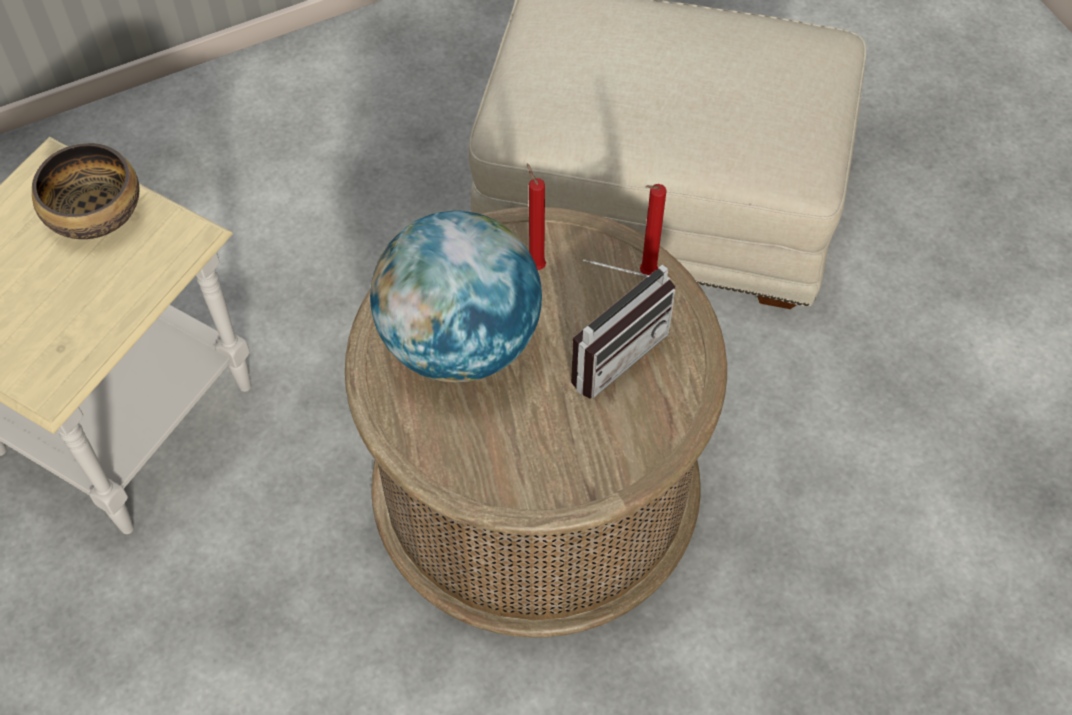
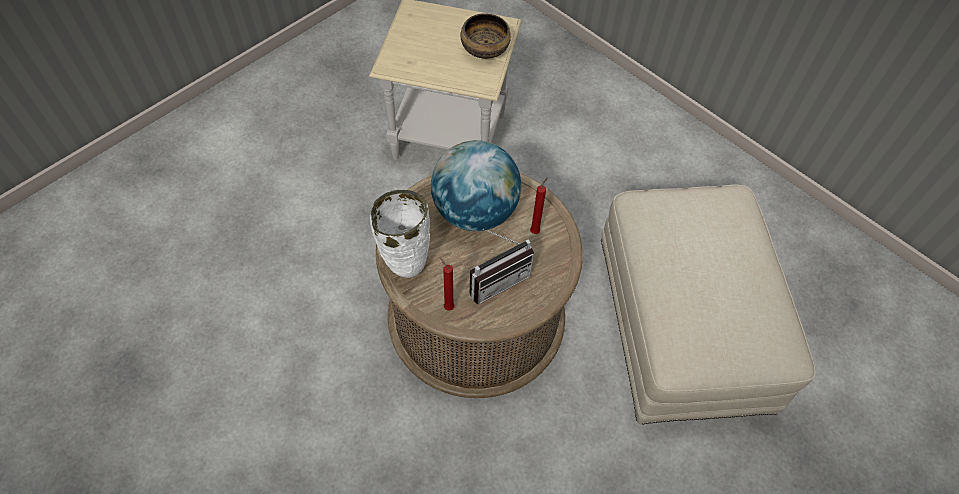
camera: 70 degrees right, 0 degrees up
radio [571,259,675,399] -> radio turned 60 degrees counterclockwise [470,229,534,304]
red candle [640,184,667,275] -> red candle moved to [440,258,454,311]
none -> white vase [370,190,430,278]

